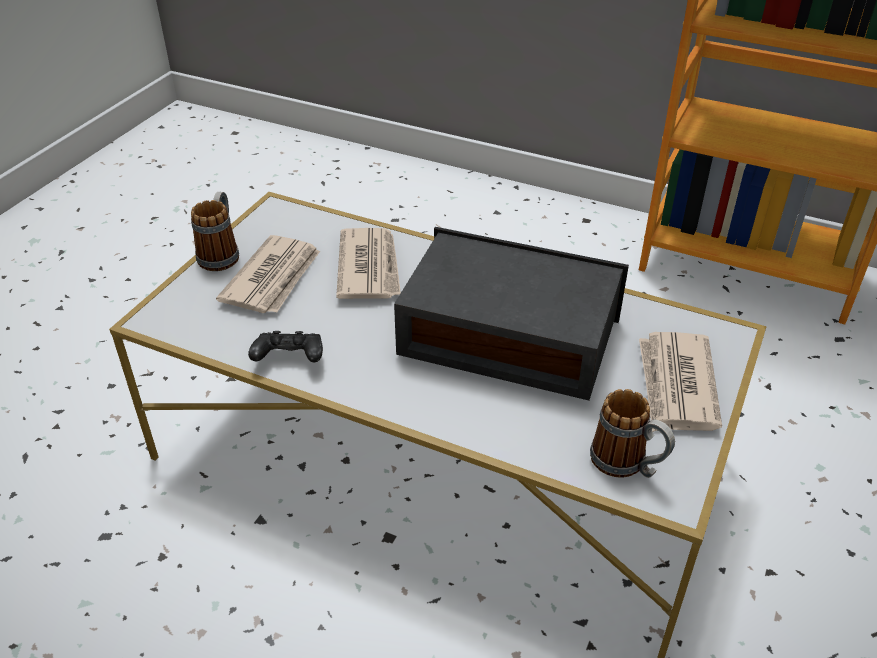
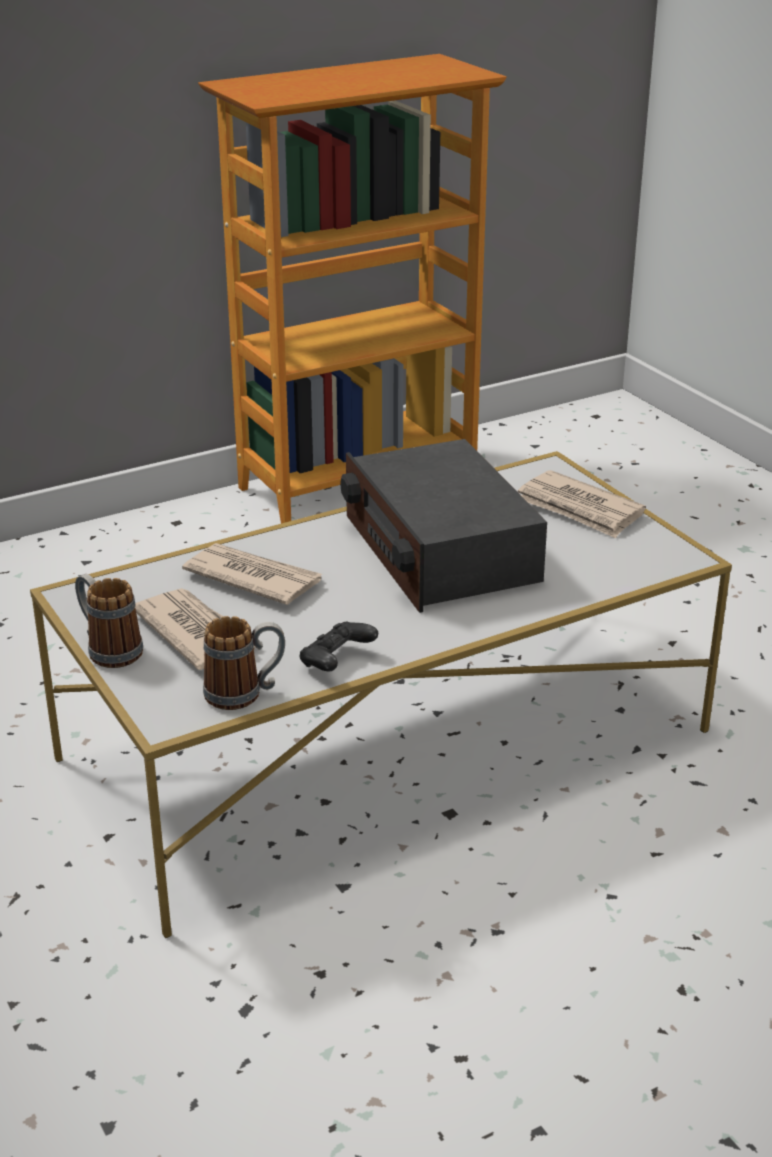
camera: 55 degrees left, 10 degrees down
radio [394,227,629,400] -> radio turned 75 degrees counterclockwise [340,439,547,613]
mug [590,389,675,478] -> mug moved to [203,616,285,710]

